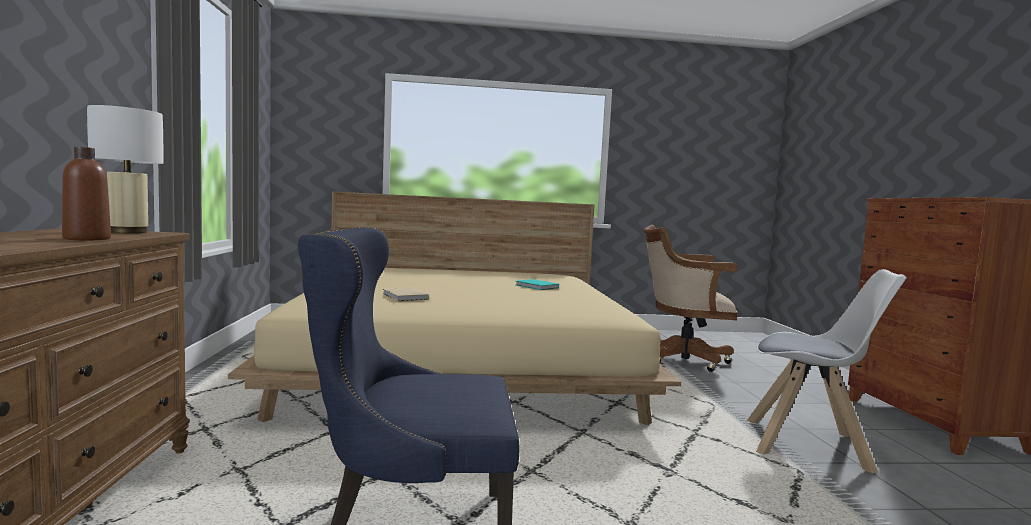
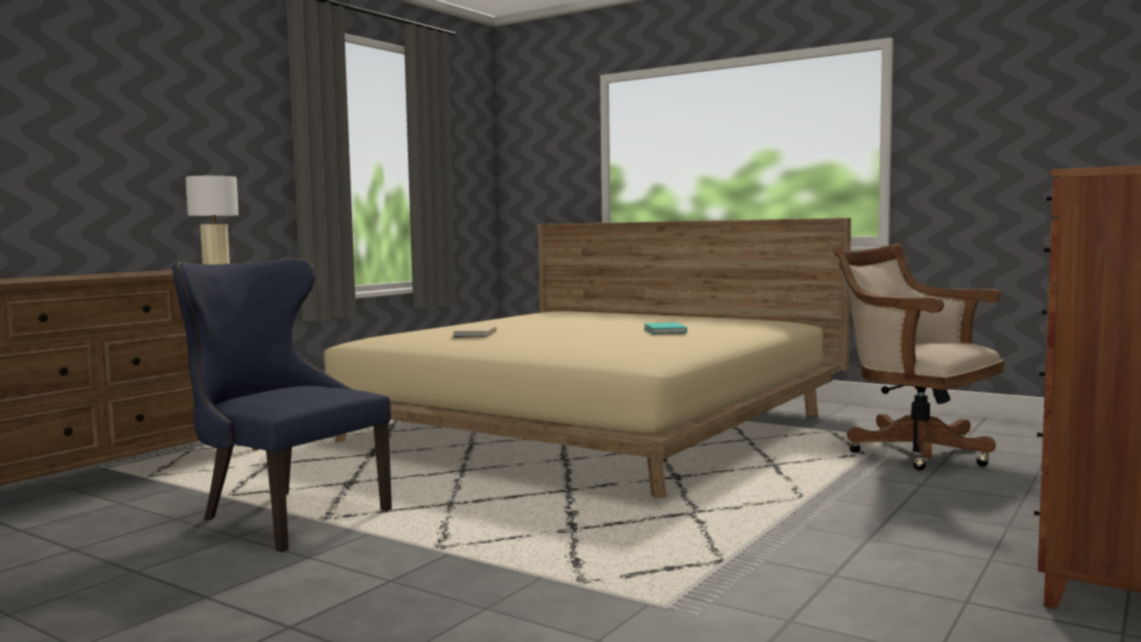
camera: 40 degrees right, 0 degrees up
brown bottle [62,147,111,240] -> none
chair [747,269,907,474] -> none

